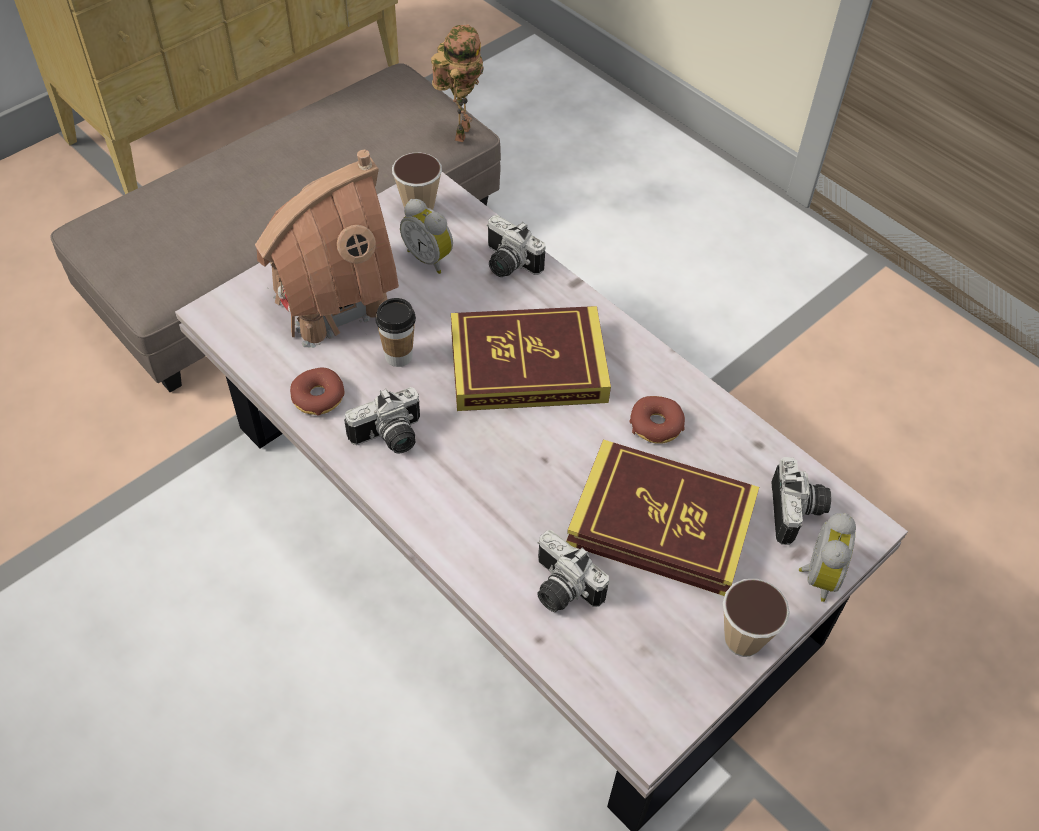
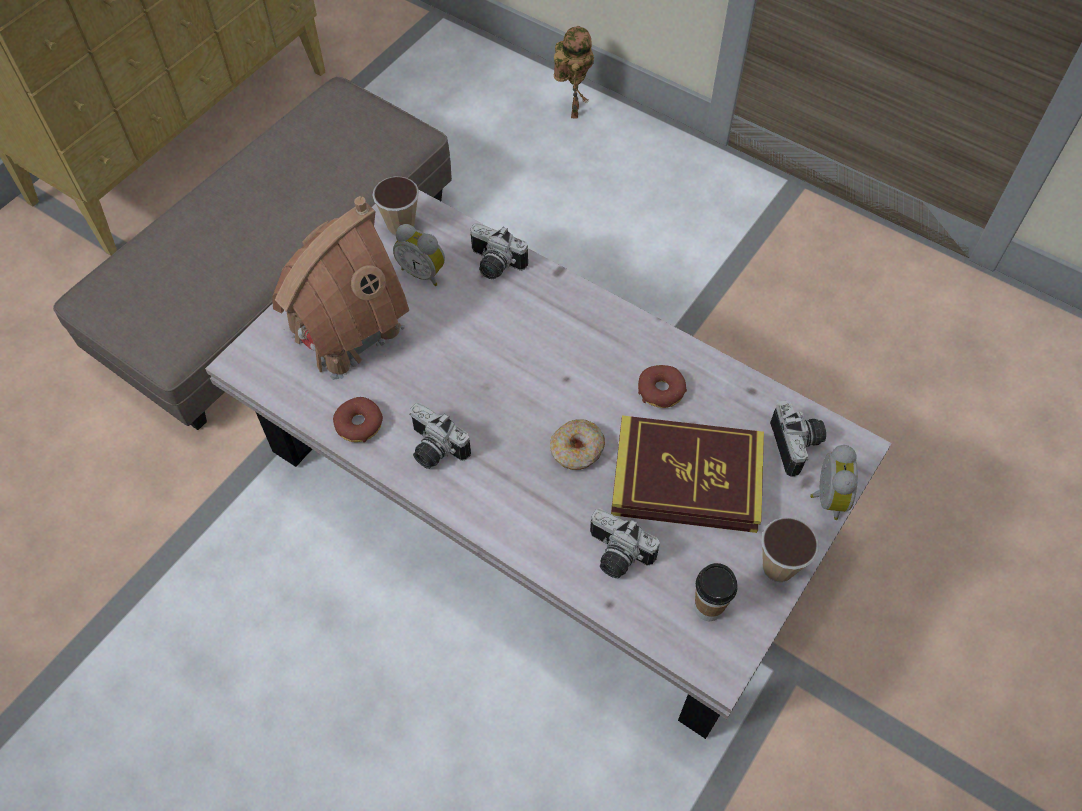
camera: 10 degrees left, 5 degrees up
camera [344,387,420,454] -> camera turned 75 degrees clockwise [409,403,471,469]
cup [375,298,416,367] -> cup moved to [694,563,738,621]
toy robot [431,24,484,142] -> toy robot moved to [554,26,594,119]
book [451,306,611,411] -> none
none -> donut [550,419,605,470]

